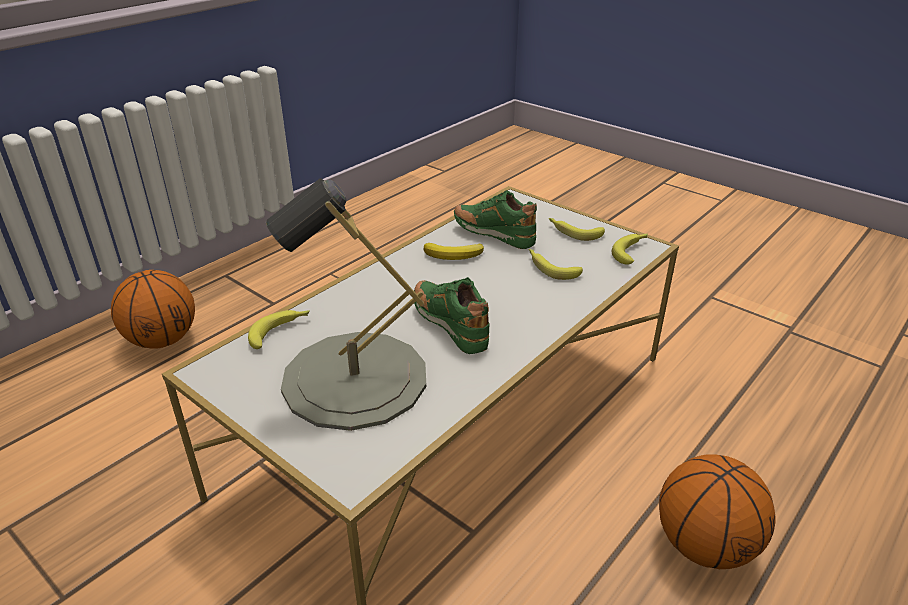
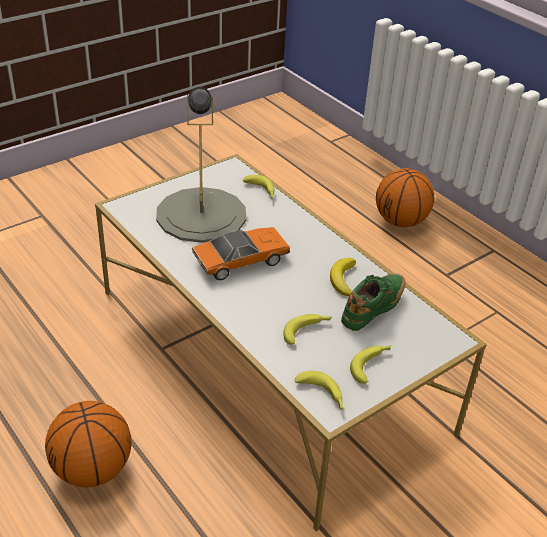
camera: 100 degrees right, 5 degrees up
green shoe [414,277,490,354] -> toy car [192,227,290,280]

